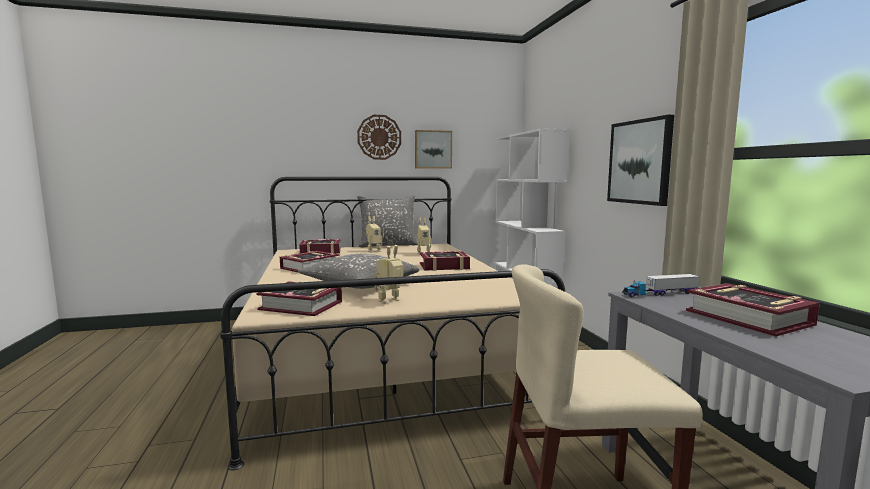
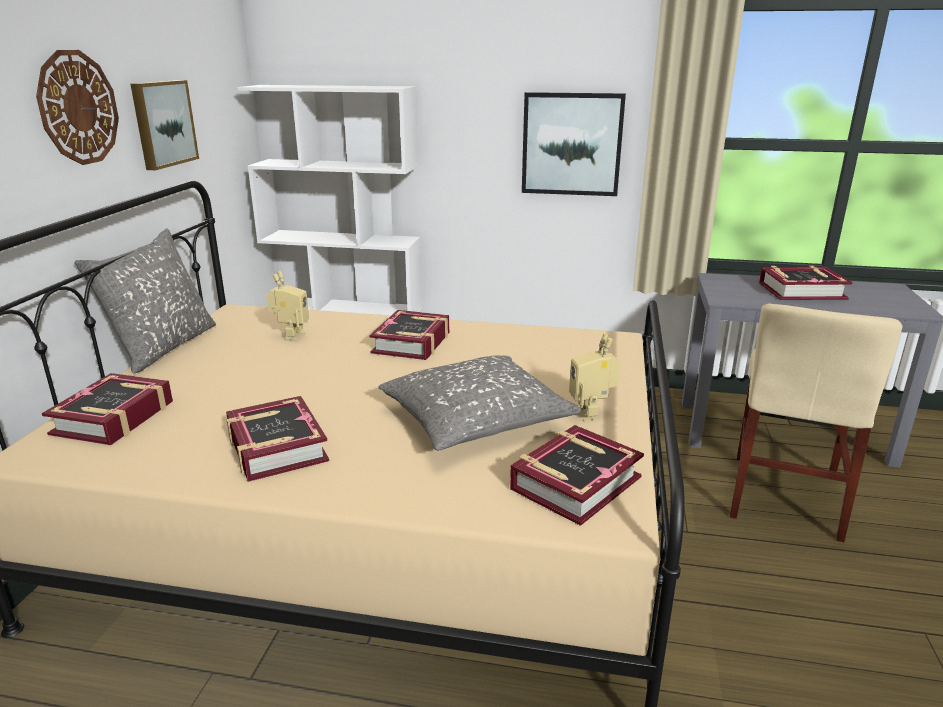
camera: 65 degrees left, 15 degrees up
toy robot [366,216,382,253] -> none
toy truck [622,274,700,297] -> none

